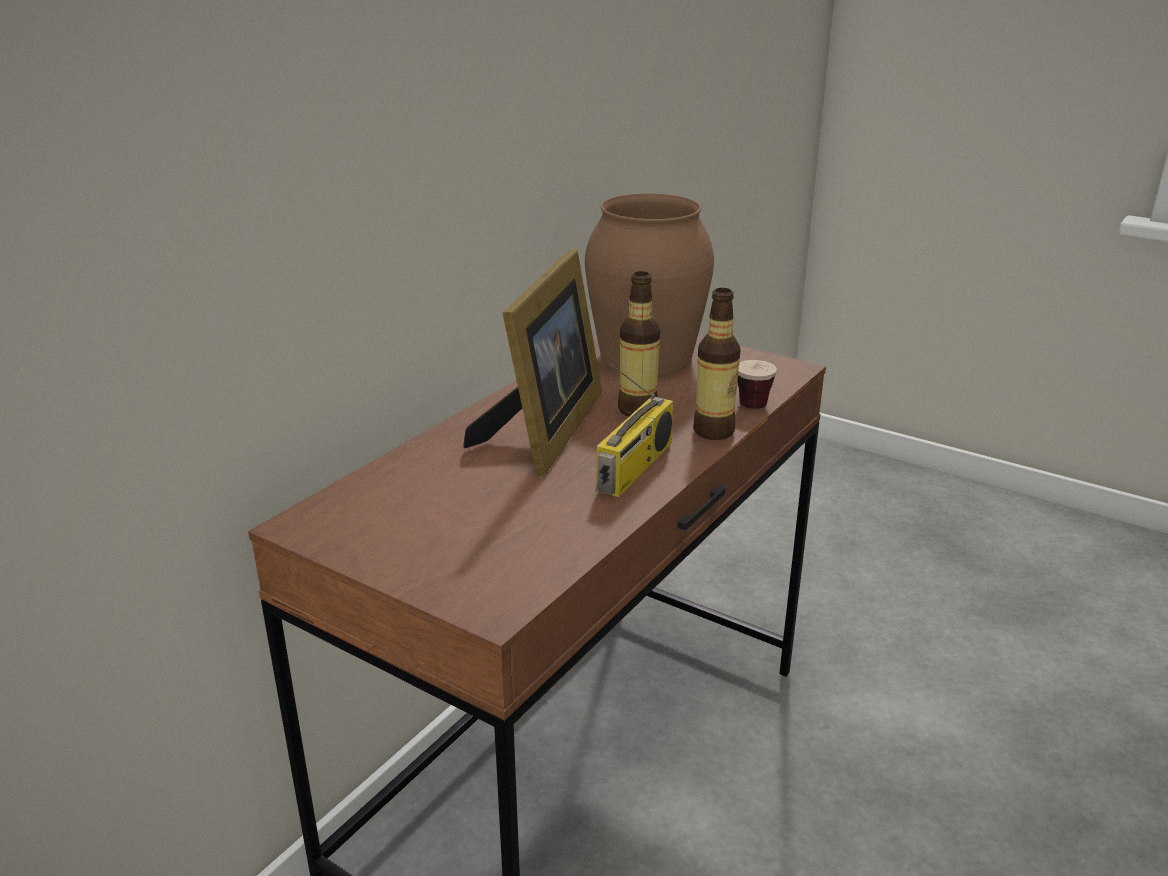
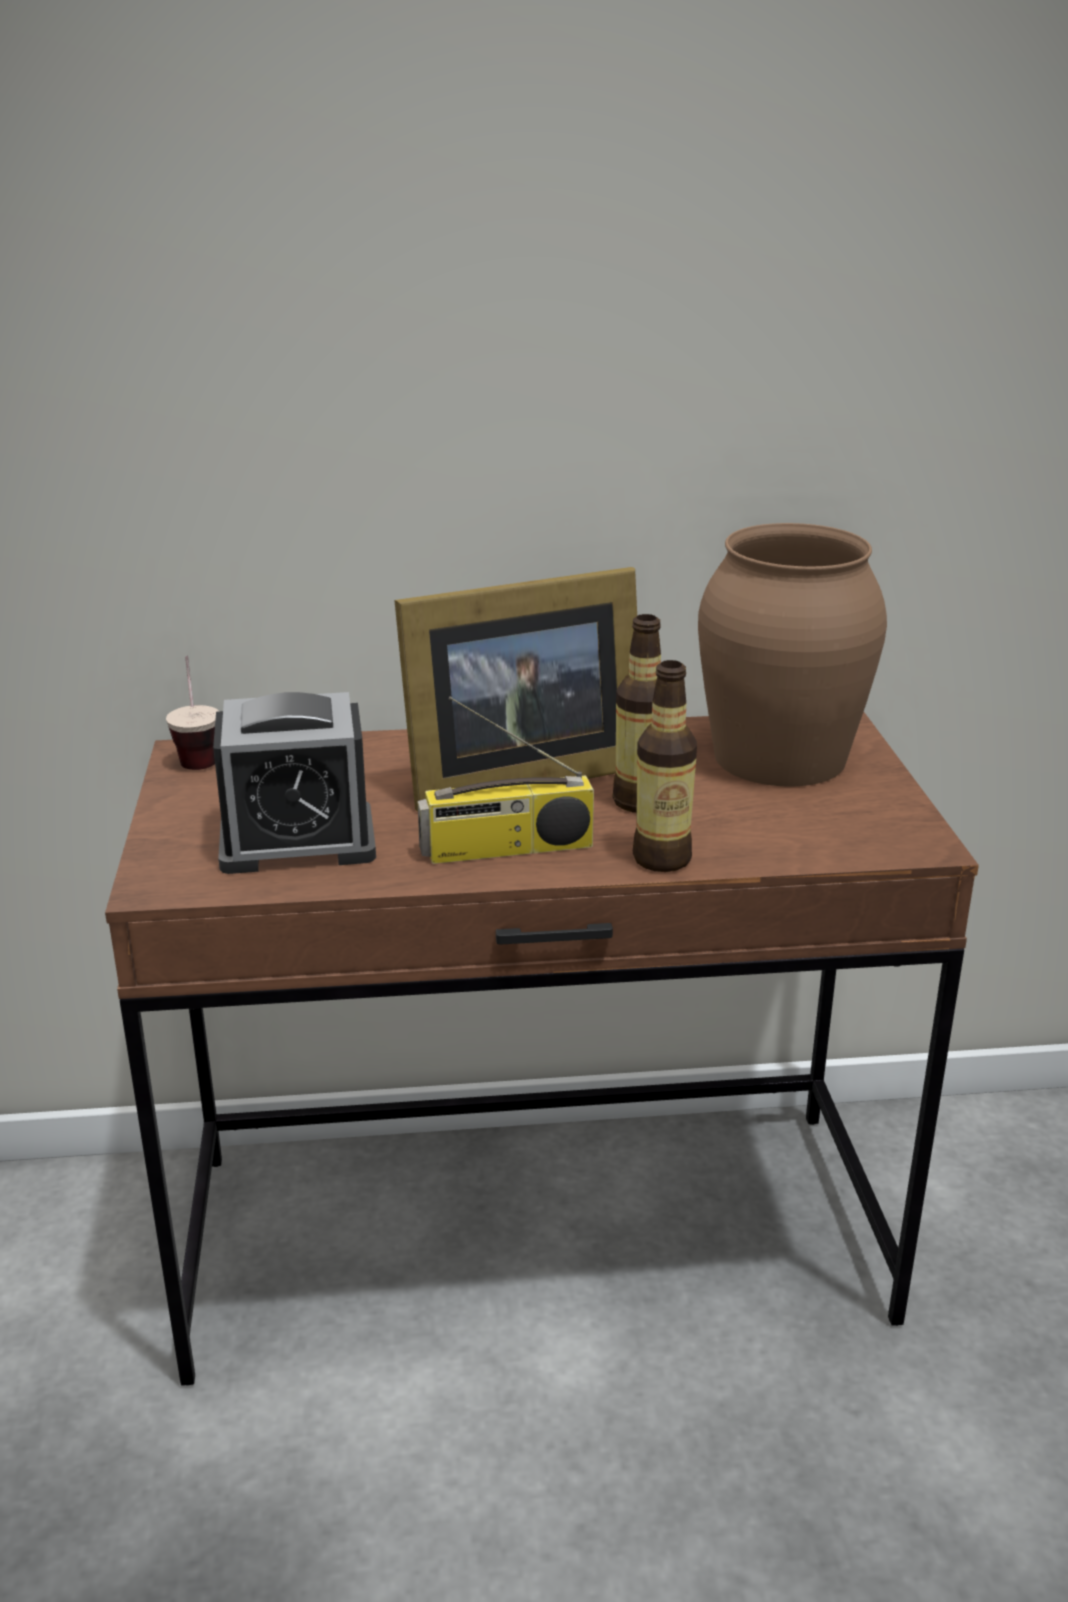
camera: 50 degrees right, 0 degrees up
cup [706,333,777,409] -> cup moved to [166,656,219,770]
none -> alarm clock [213,692,376,874]

